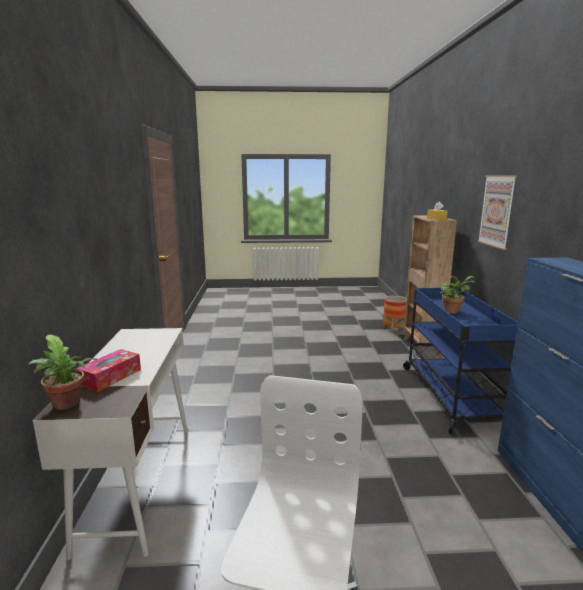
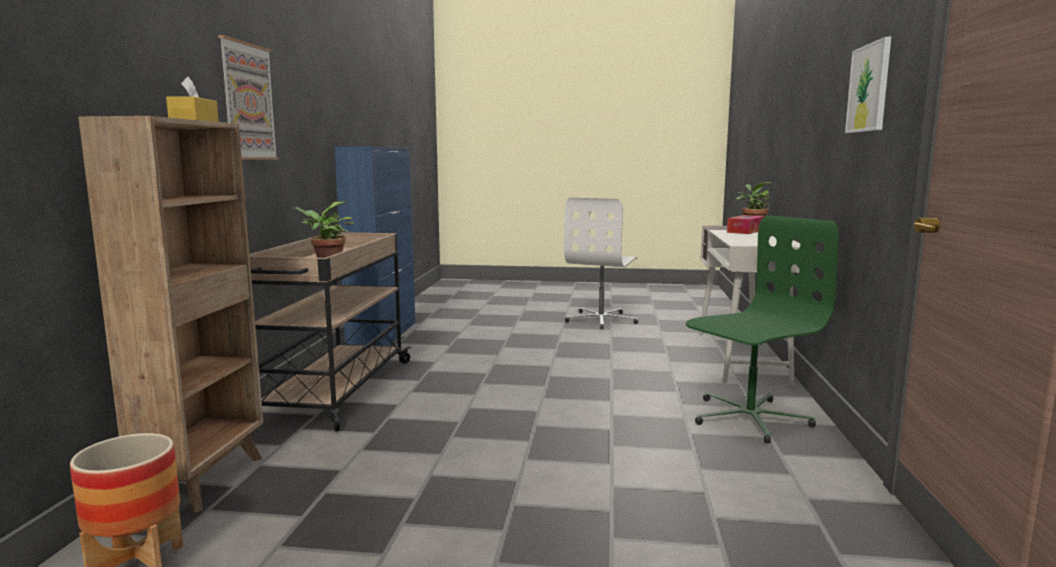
camera: 170 degrees left, 5 degrees down
blue cart [403,288,518,434] -> beige cart [250,232,412,432]
none -> green office chair [686,215,839,443]
none -> picture [845,37,891,133]

